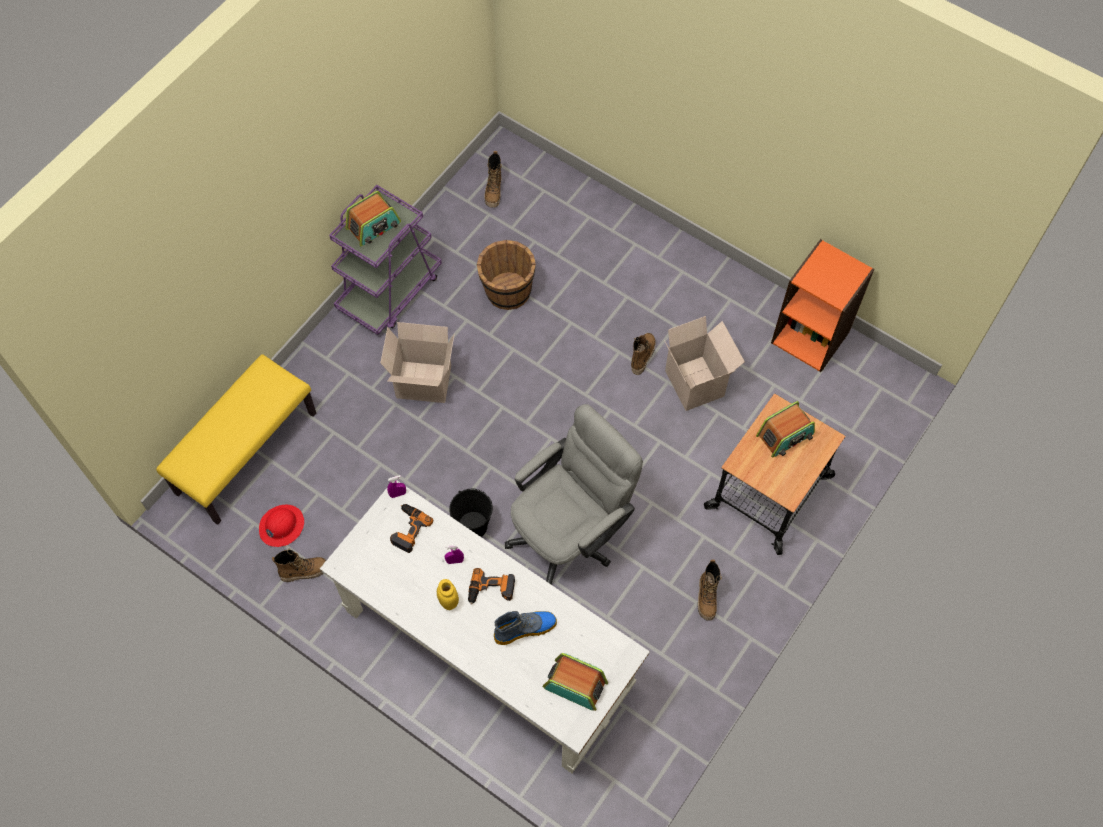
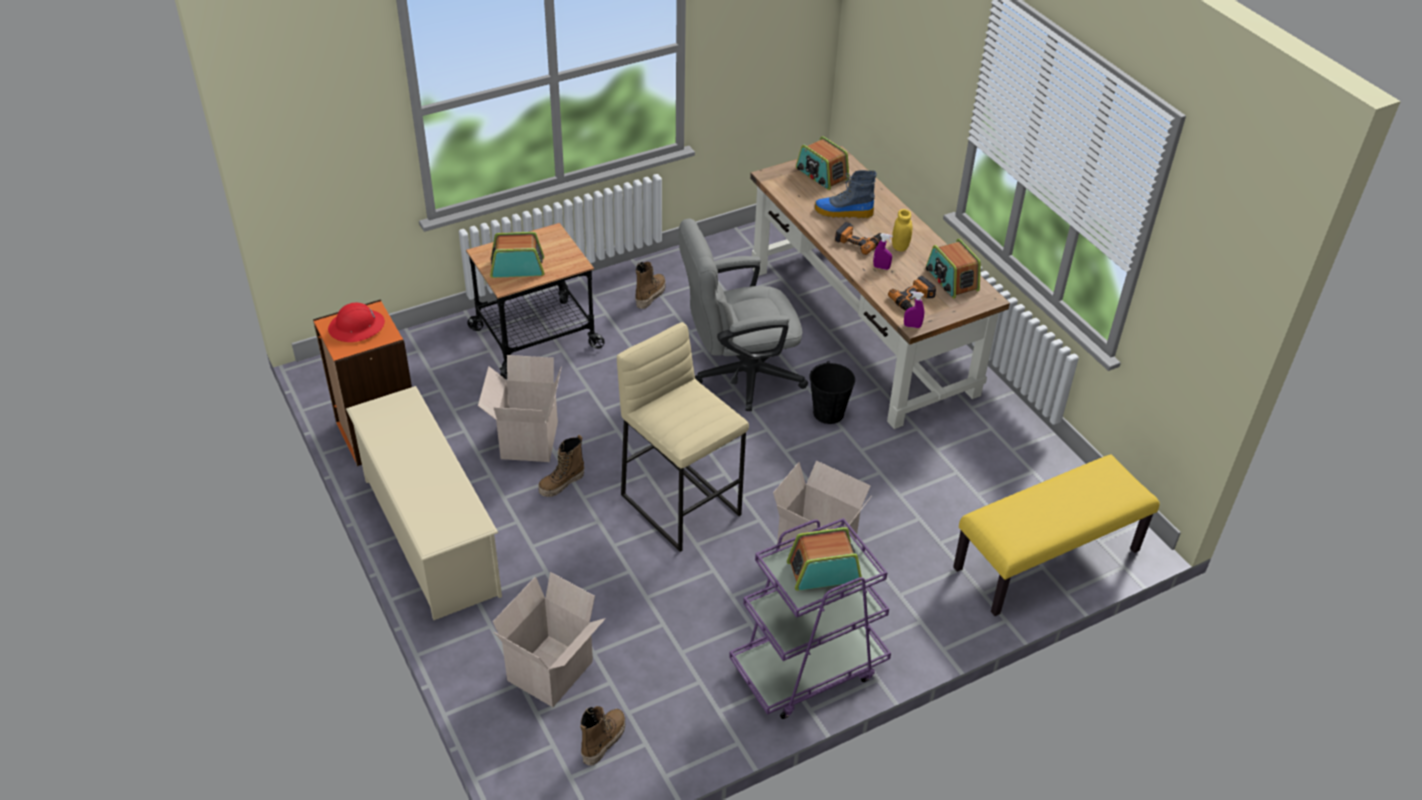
camera: 155 degrees left, 20 degrees down
red hard hat [259,505,304,547] -> red hard hat moved to [328,303,385,342]
boot [272,549,326,582] -> none
white desk [320,480,650,773] -> brown desk [750,146,1010,429]
brown bucket [477,240,536,310] -> none
none -> beige shoe rack [346,386,502,620]
none -> cardboard box [493,572,606,707]
none -> beige stool [617,322,749,552]
none -> radio [926,239,981,298]

